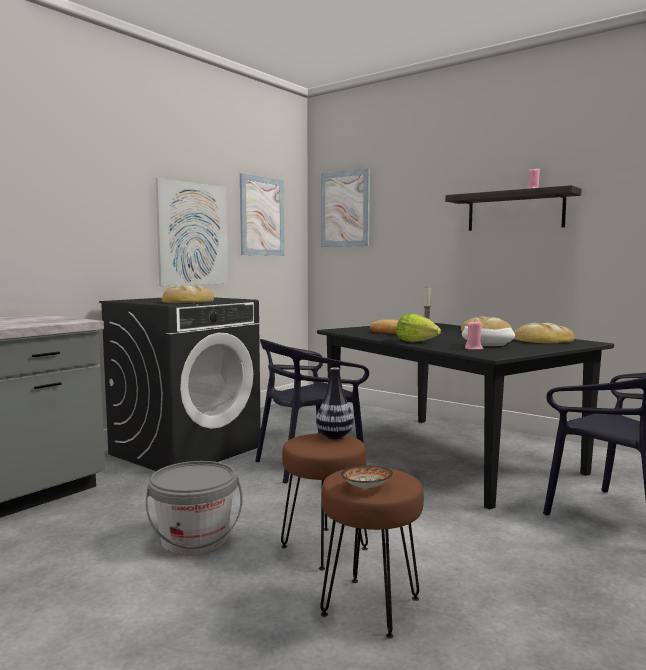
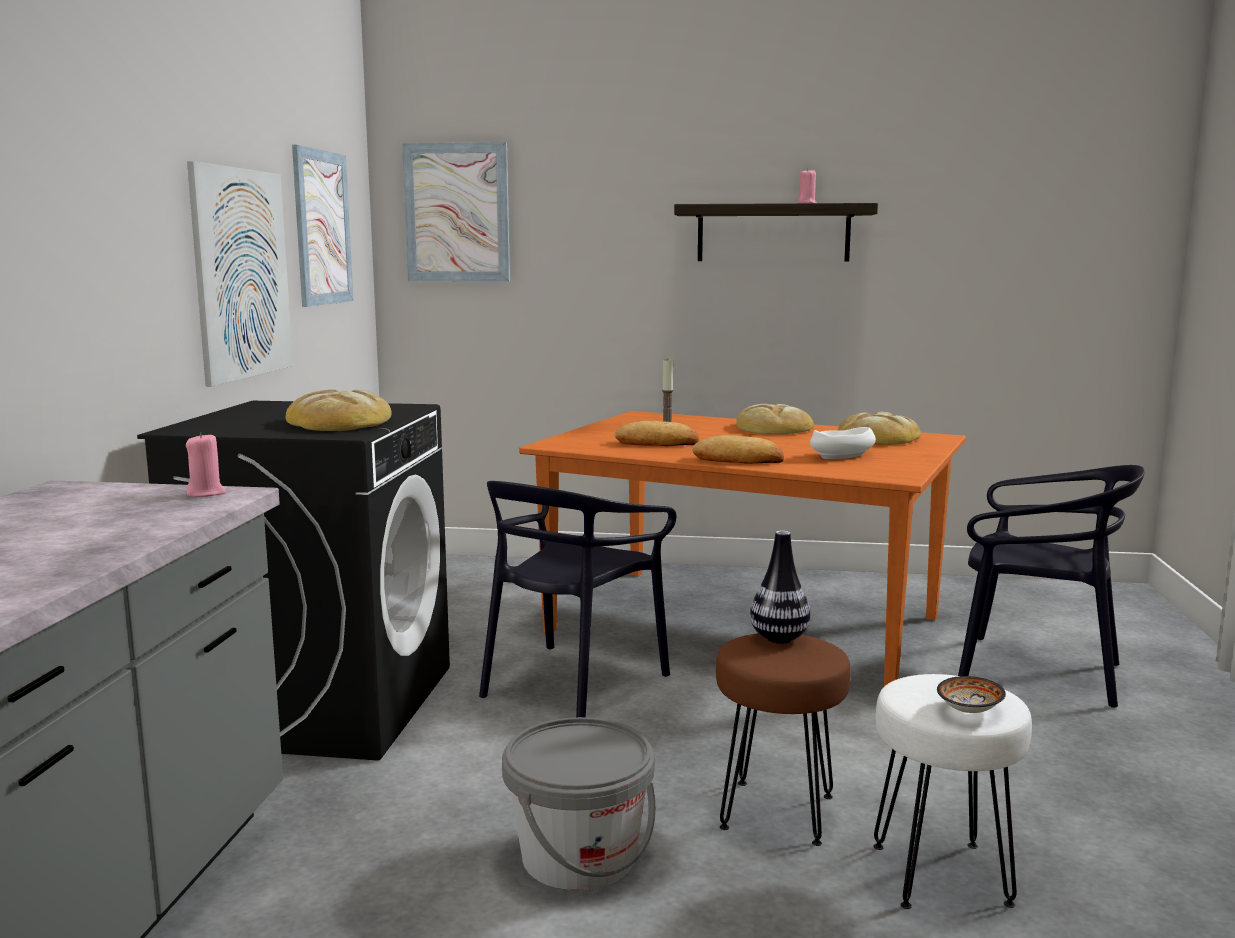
camera: 30 degrees left, 5 degrees up
black dining table [317,323,614,510] -> orange dining table [519,411,966,686]
brown stool [320,468,424,639] -> white stool [874,674,1032,909]
lettuce [396,314,441,342] -> bread [692,435,784,464]
pink candle [465,320,483,350] -> pink candle moved to [186,432,226,497]

